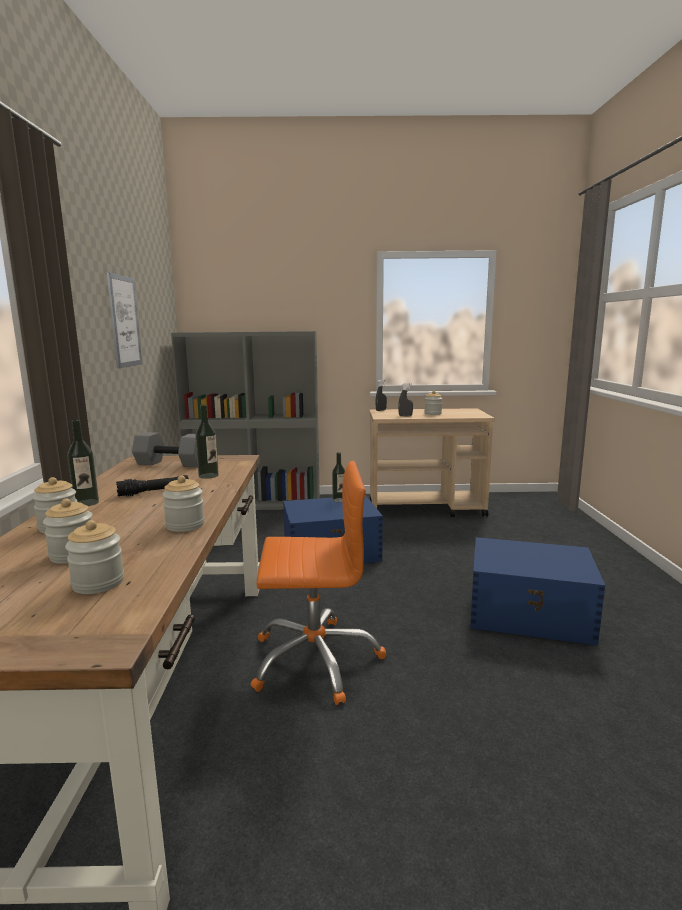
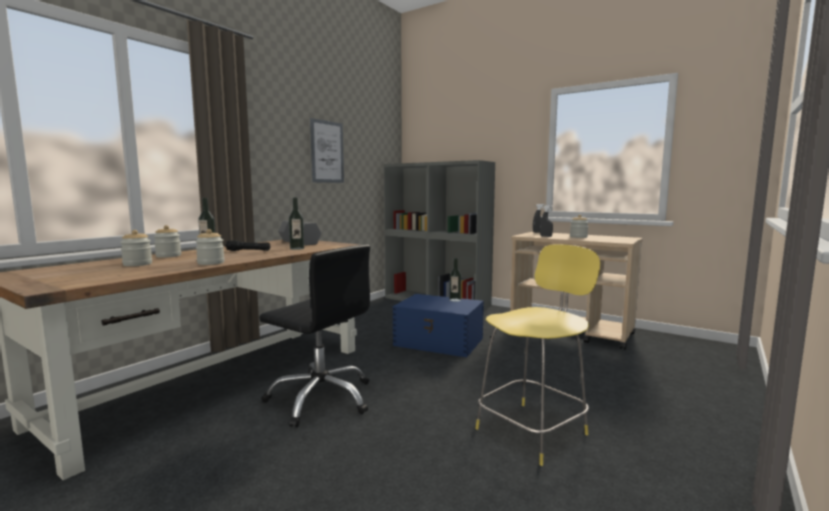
camera: 35 degrees right, 5 degrees down
jar [65,520,124,594] -> none
orange office chair [250,461,387,705] -> black office chair [259,245,370,427]
blue storage box [470,537,605,645] -> yellow stool [475,244,600,466]

